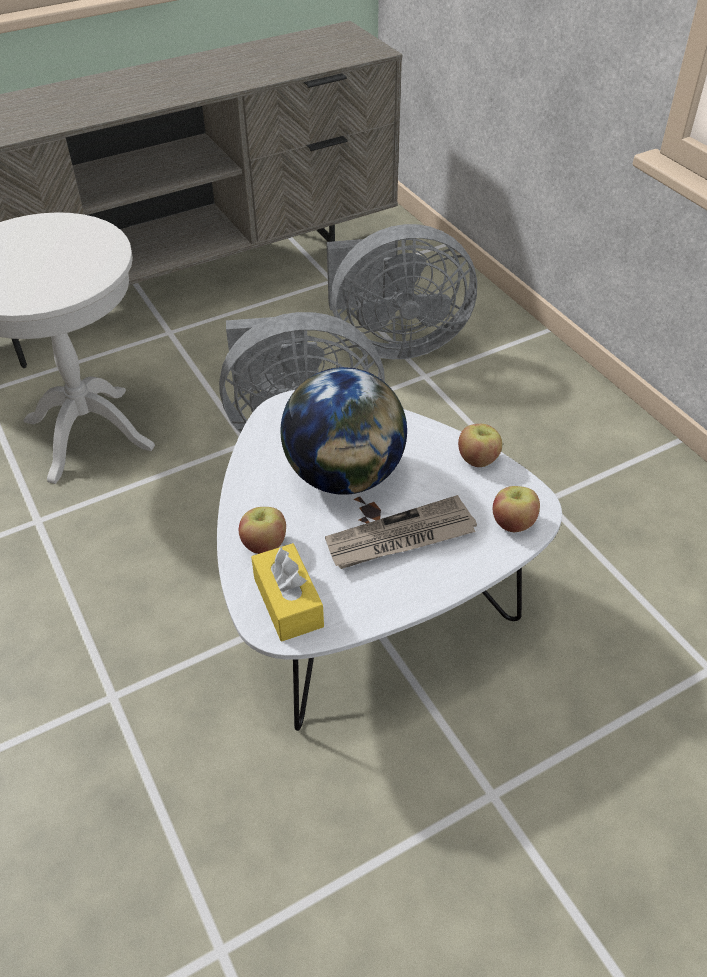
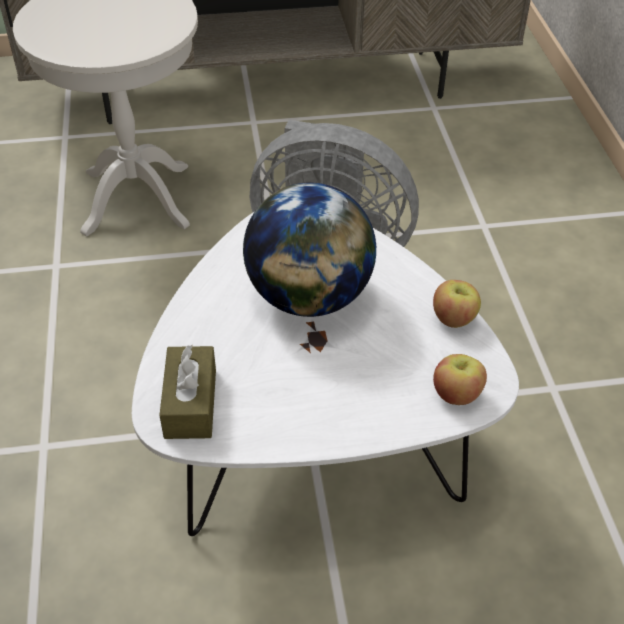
camera: 20 degrees right, 0 degrees up
apple [239,507,286,554] -> none
yellow tissue box [251,543,324,641] -> brown tissue box [159,344,216,439]
newspaper [325,495,477,569] -> none
grey fan [327,224,477,359] -> none

